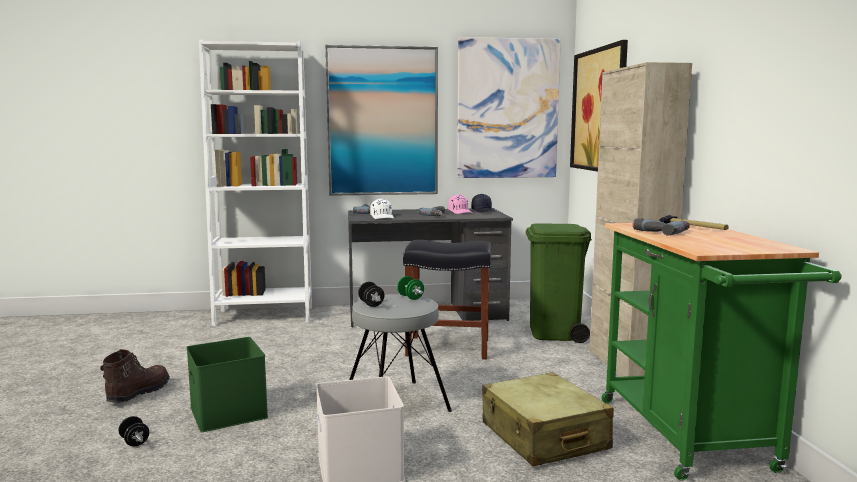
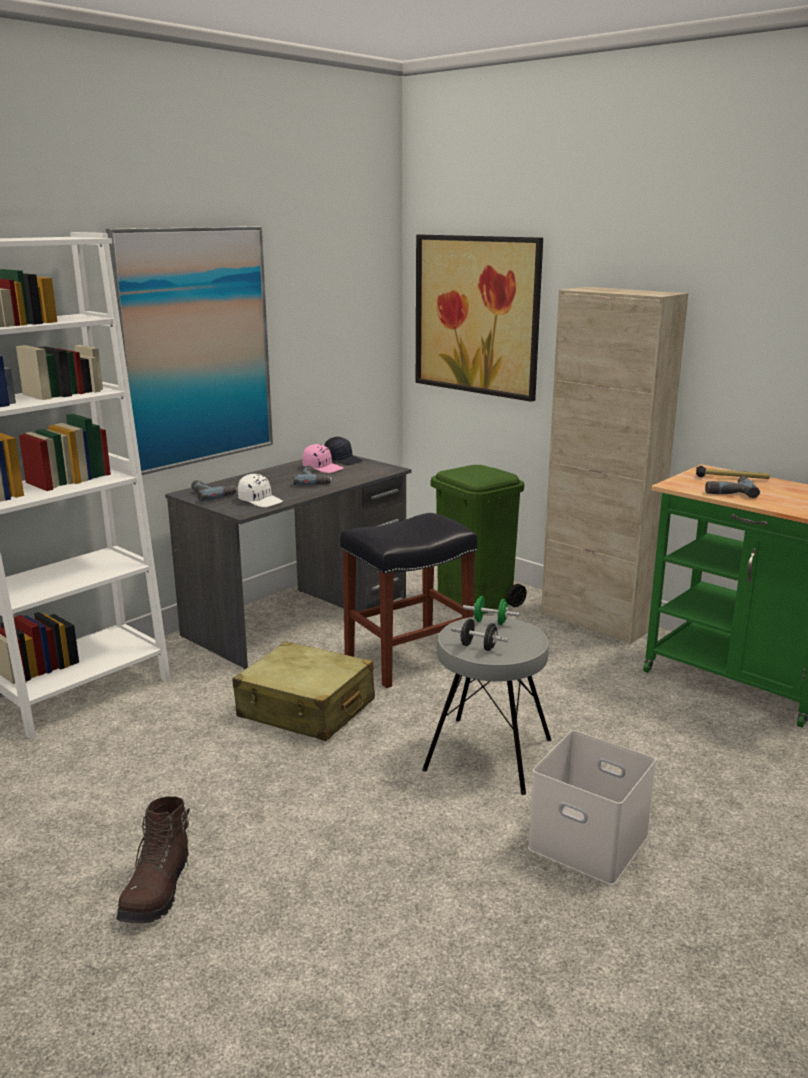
camera: 40 degrees left, 10 degrees up
brown boot [100,349,170,403] -> brown boot turned 150 degrees counterclockwise [116,796,190,923]
black dumbbell [118,416,149,446] -> none
green storage box [187,337,268,432] -> none
picture [457,37,561,178] -> none
beige suitcase [482,372,614,466] -> beige suitcase moved to [232,641,375,741]

